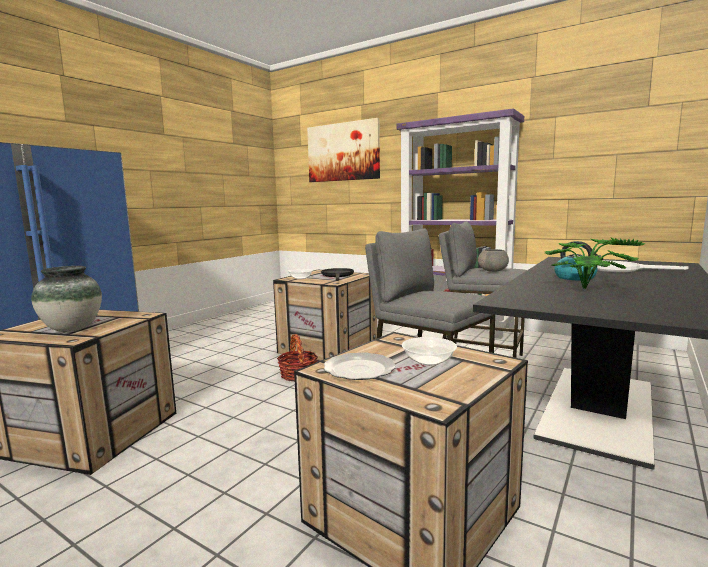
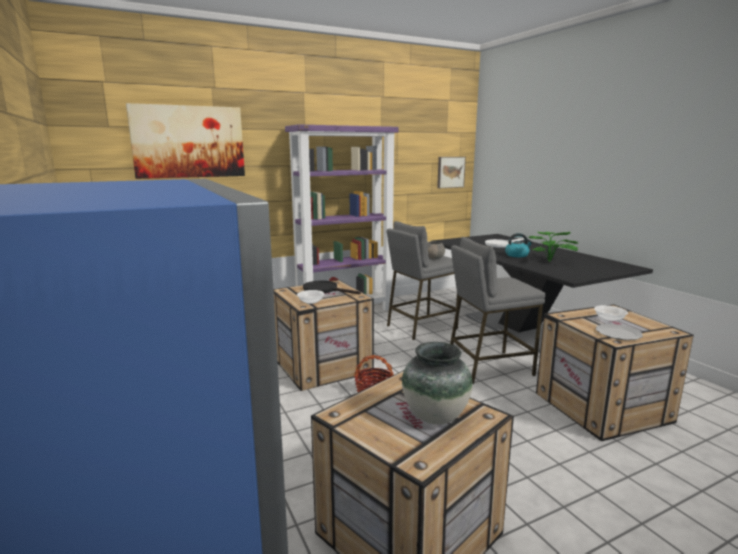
camera: 60 degrees left, 5 degrees up
none -> picture [437,157,466,188]

